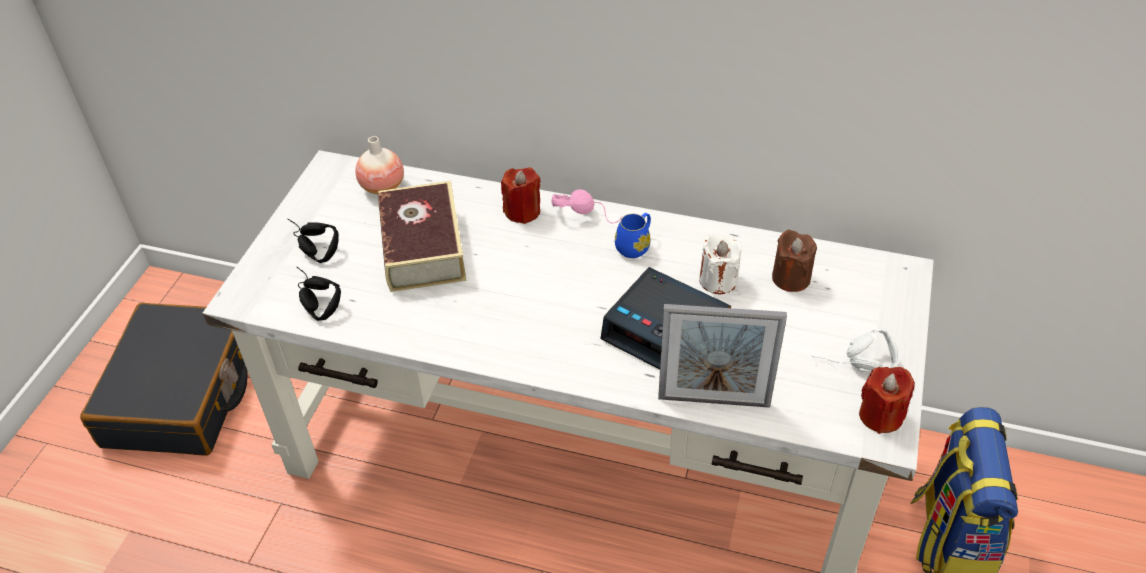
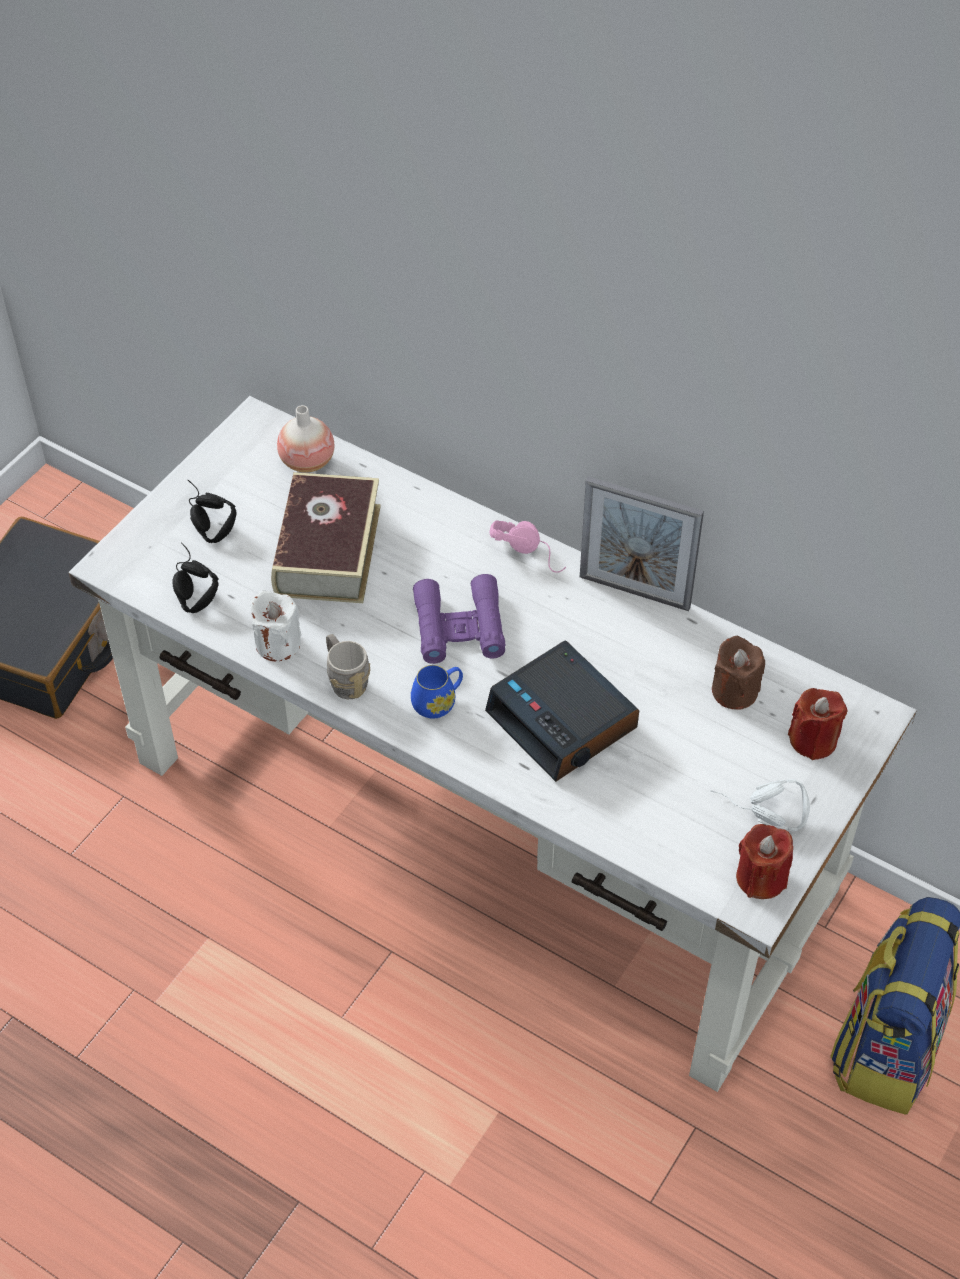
camera: 15 degrees right, 5 degrees up
red candle [501,168,541,224] -> red candle moved to [788,688,847,760]
blue mug [615,213,651,258] -> blue mug moved to [411,665,463,719]
picture frame [658,304,787,408] -> picture frame moved to [580,476,704,611]
white candle [699,235,741,294] -> white candle moved to [250,591,301,661]
none -> grey mug [326,634,370,699]
none -> purple binoculars [413,574,506,664]

